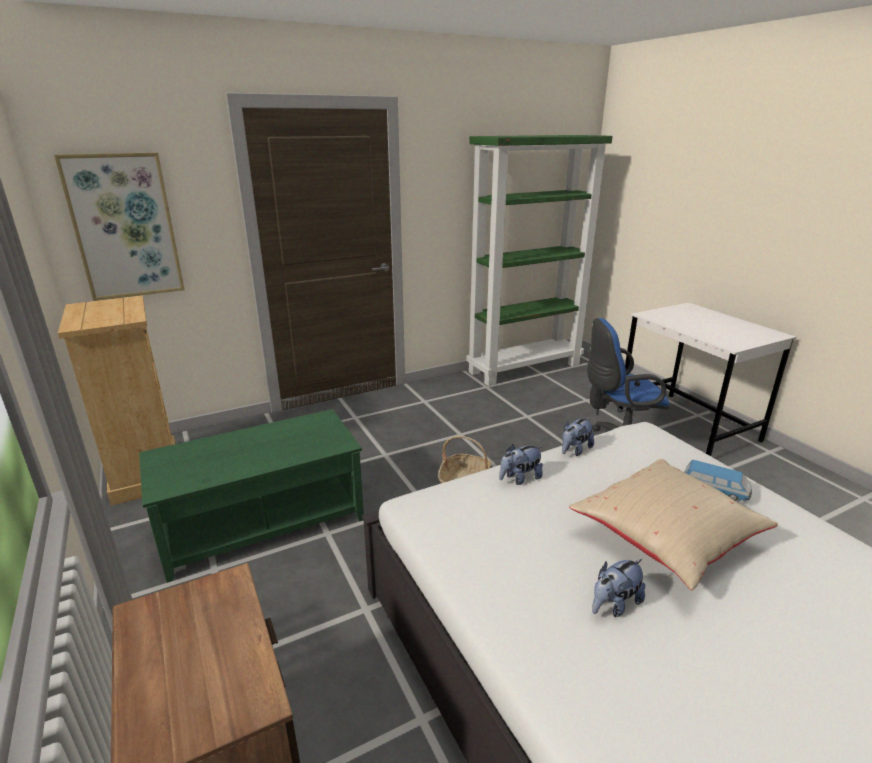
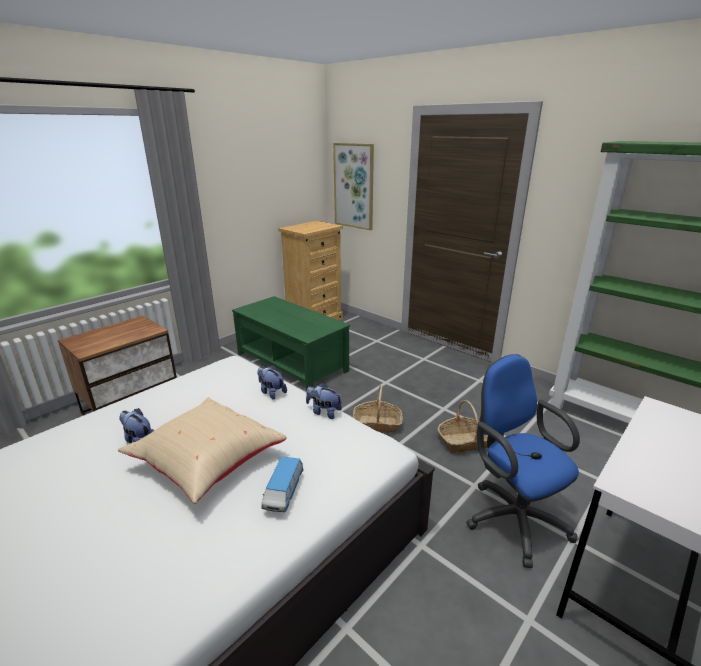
camera: 70 degrees right, 0 degrees up
none -> basket [438,400,488,453]

